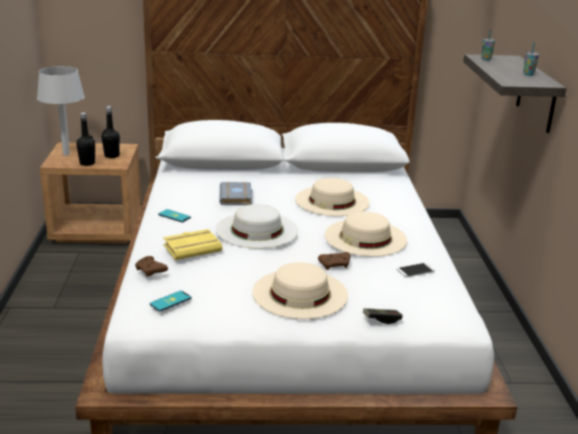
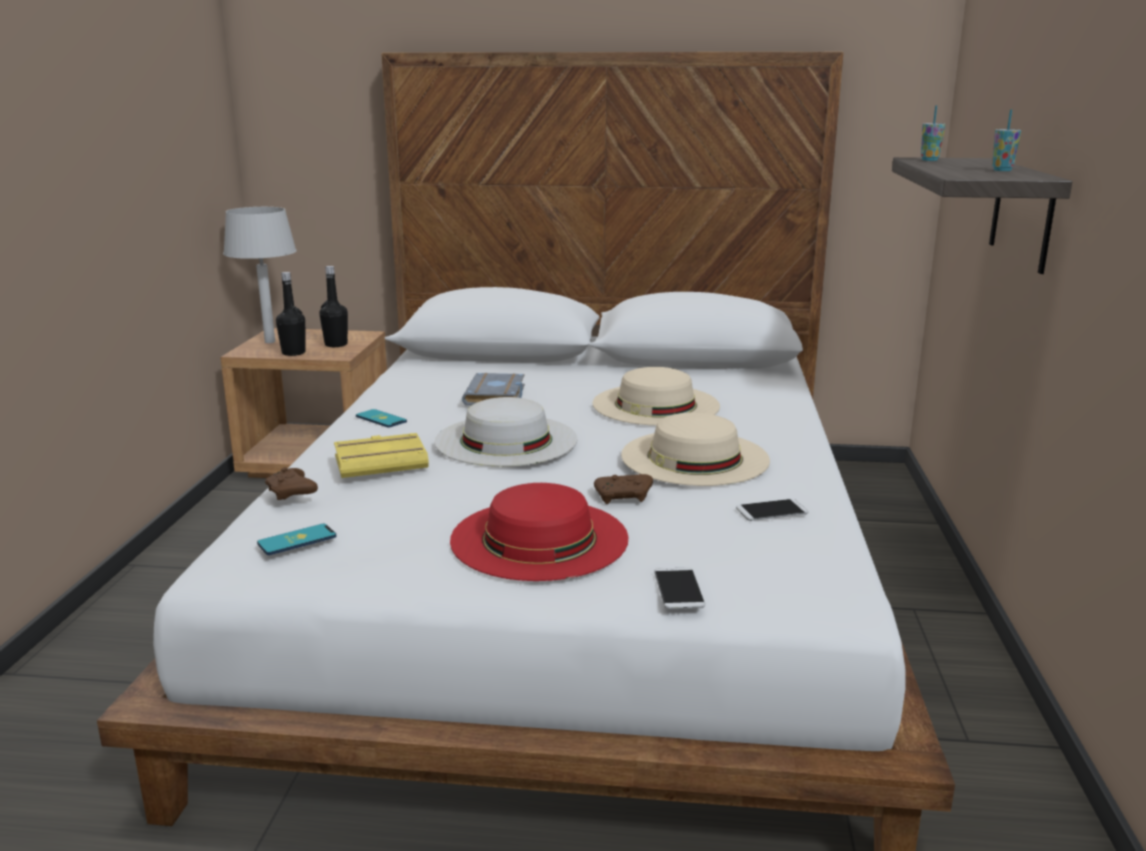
camera: 10 degrees right, 5 degrees down
beige hat [252,262,348,319] -> red hat [450,483,628,581]
game controller [363,308,403,324] -> phone [654,567,705,609]

